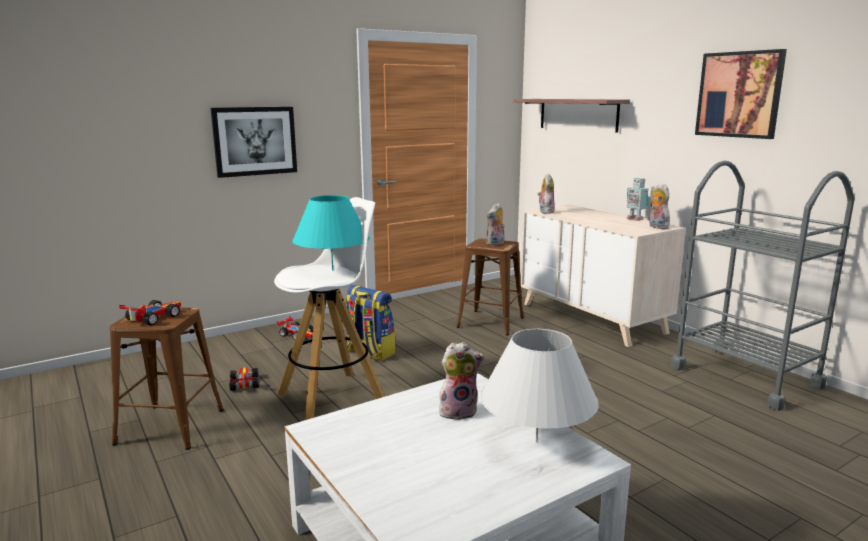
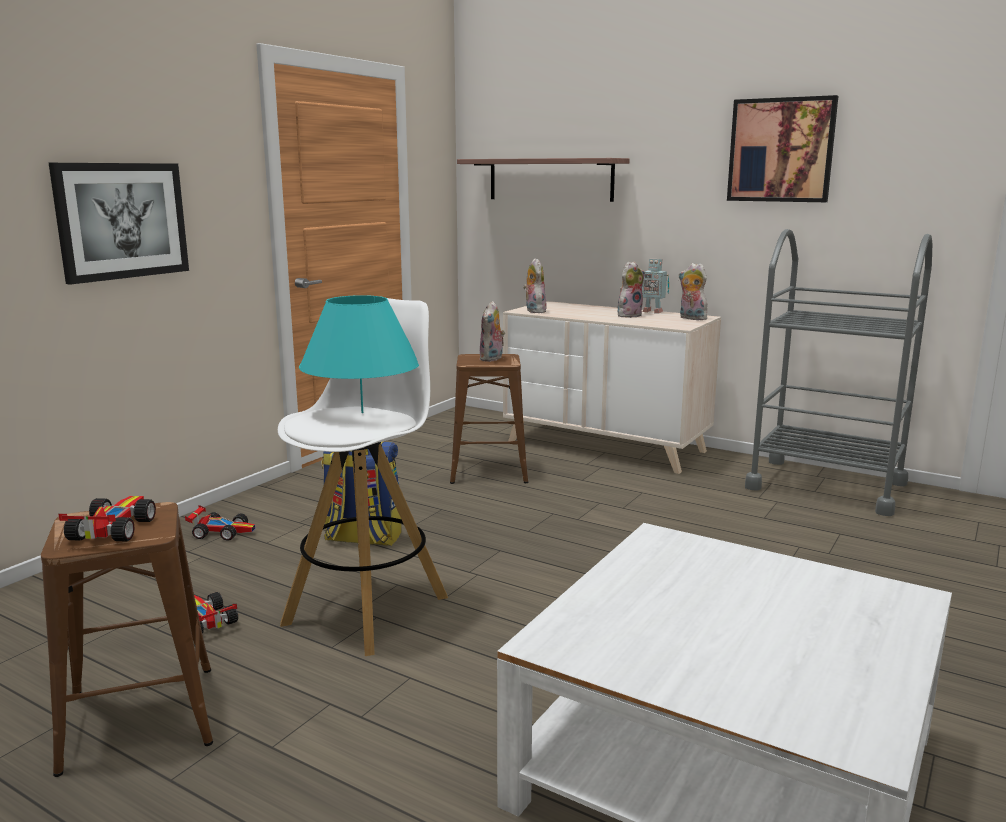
camera: 25 degrees left, 0 degrees up
plush toy [439,342,484,420] -> plush toy moved to [618,261,645,318]
white table lamp [480,329,599,442] -> none

